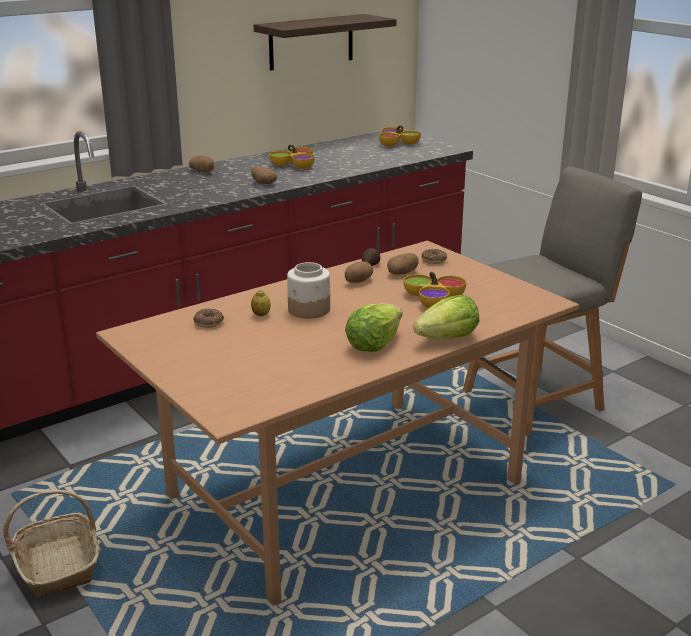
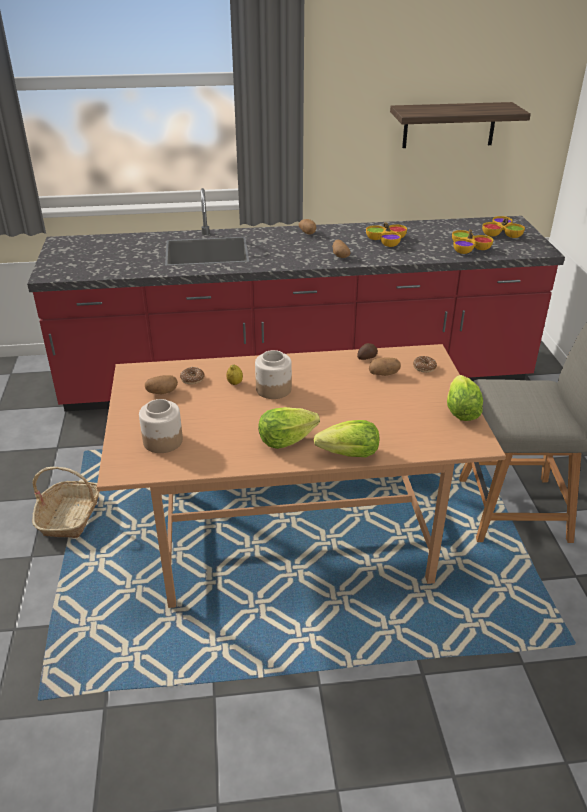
camera: 30 degrees right, 10 degrees up
potato [345,261,373,283] -> potato moved to [145,375,178,394]
bowl [403,272,466,308] -> bowl moved to [452,229,493,254]
none -> jar [139,399,183,453]
none -> lettuce [447,375,483,421]

